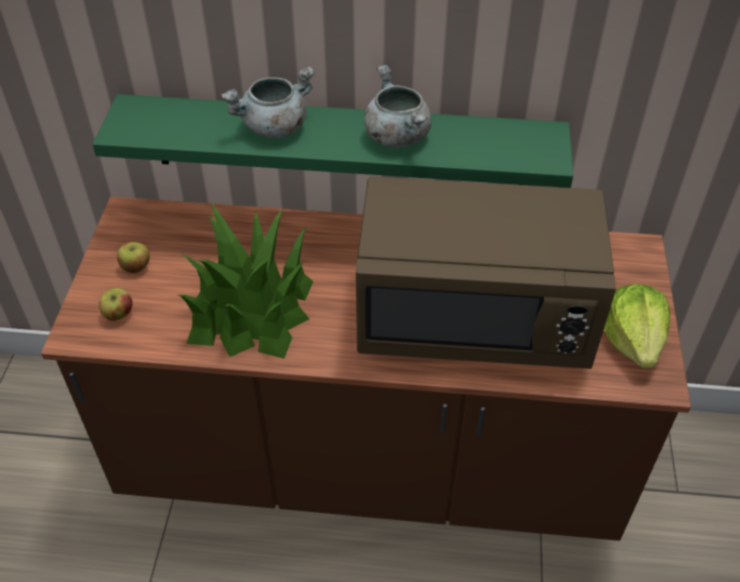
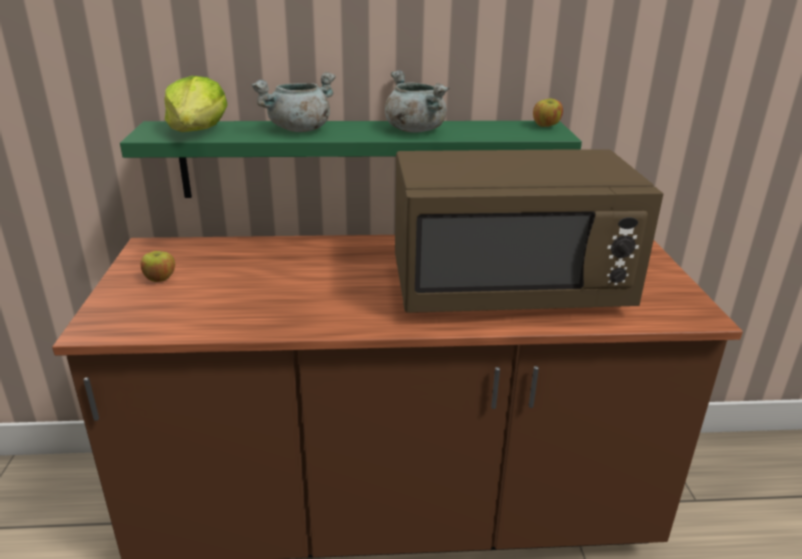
camera: 10 degrees left, 20 degrees down
apple [99,288,132,321] -> apple moved to [533,98,563,127]
potted plant [178,204,313,358] -> none
lettuce [604,284,670,368] -> lettuce moved to [164,76,227,132]

